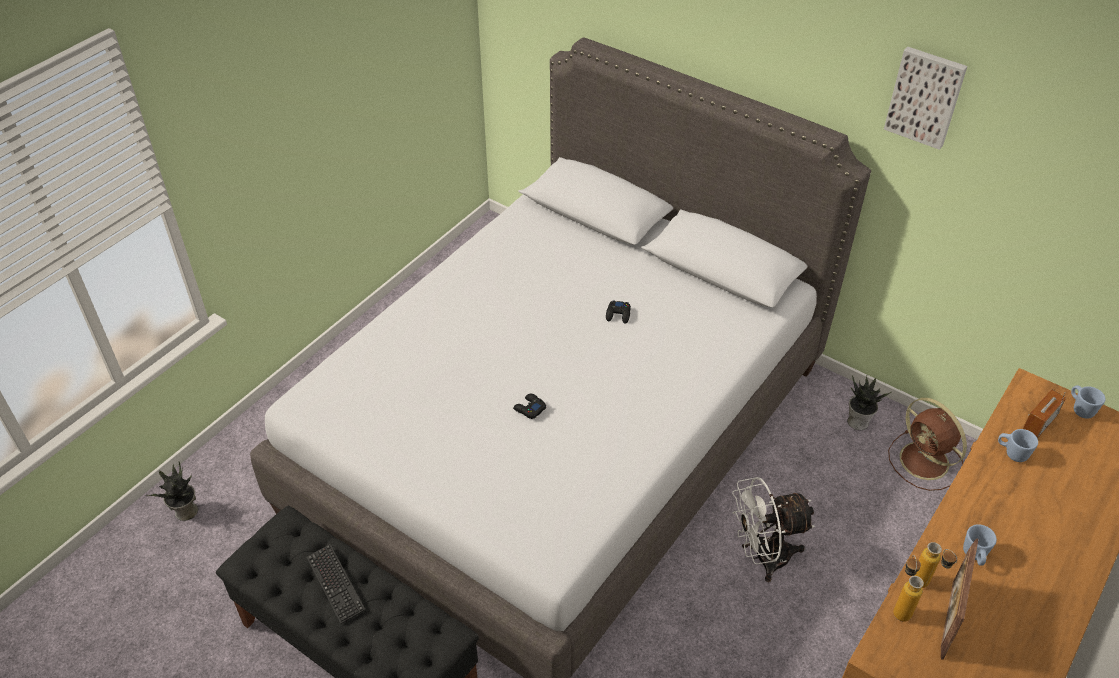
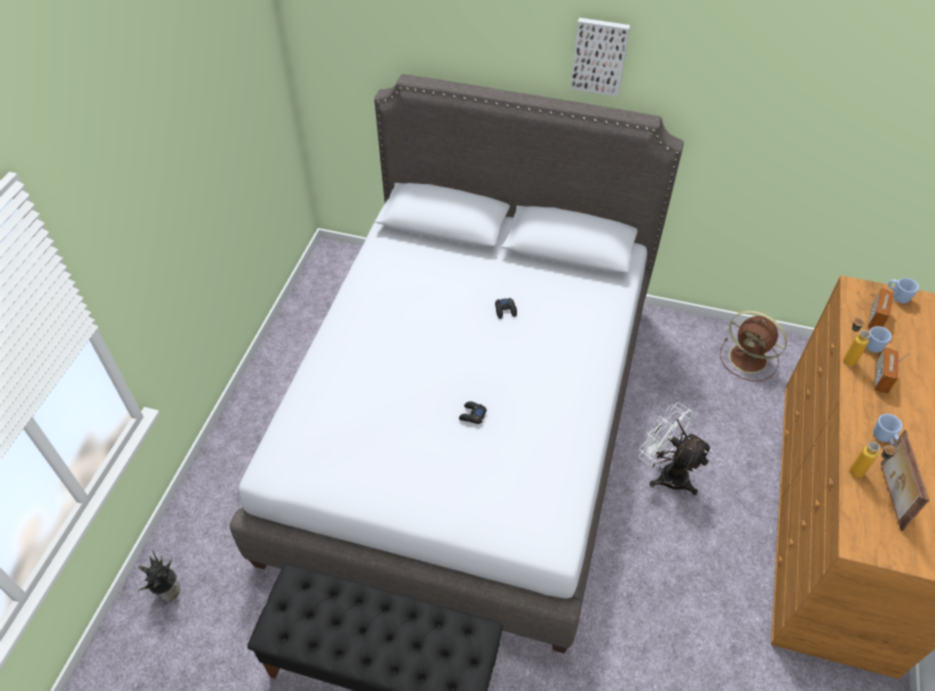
camera: 20 degrees left, 5 degrees up
keyboard [307,544,365,624] -> none
white fan [732,477,815,582] -> white fan turned 75 degrees clockwise [639,403,713,495]
potted plant [847,375,893,430] -> none
picture [884,47,967,150] -> picture moved to [570,18,630,97]
bottle [893,555,924,622] -> bottle moved to [843,316,871,366]
none -> radio [874,348,912,393]

